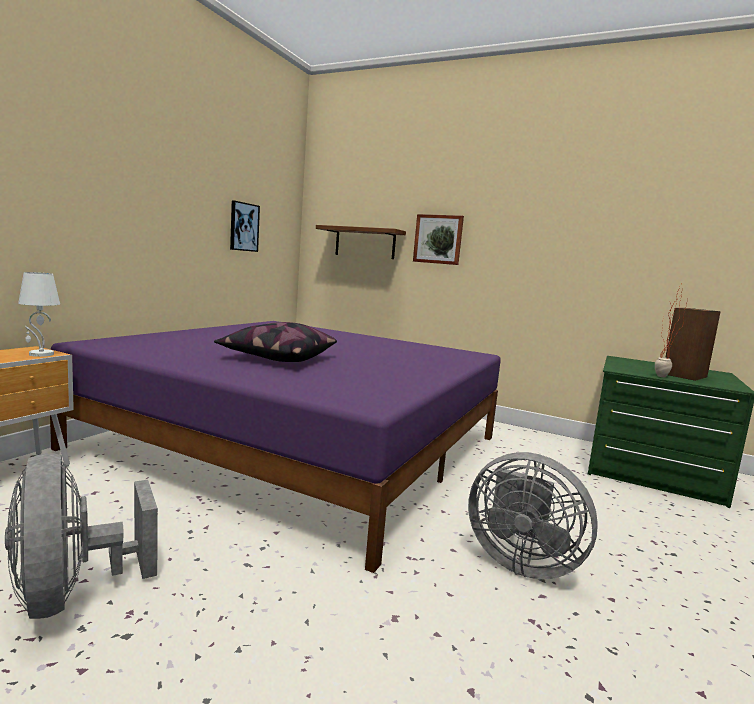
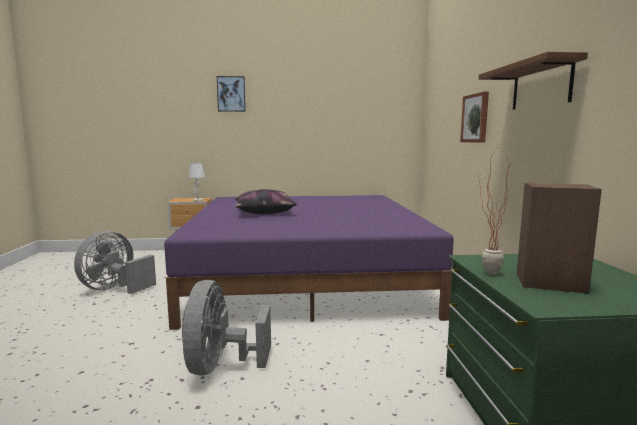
camera: 60 degrees right, 0 degrees up
picture [230,200,260,252] -> picture moved to [217,76,246,112]
shelf [316,225,406,259] -> shelf moved to [479,52,588,110]

